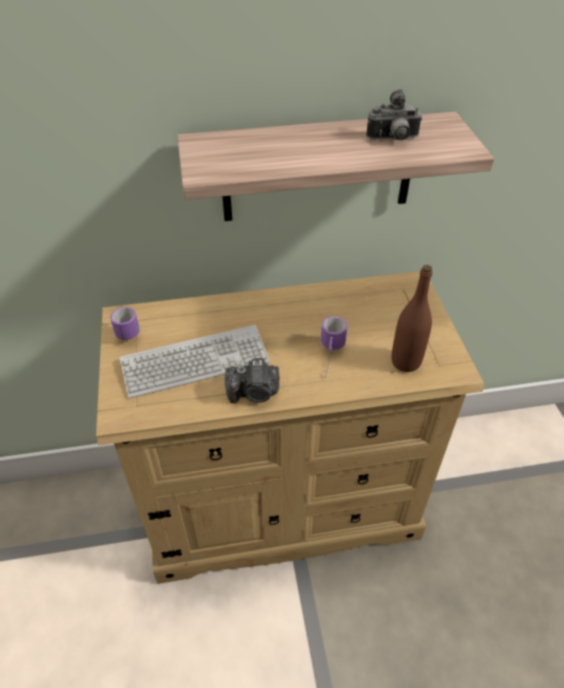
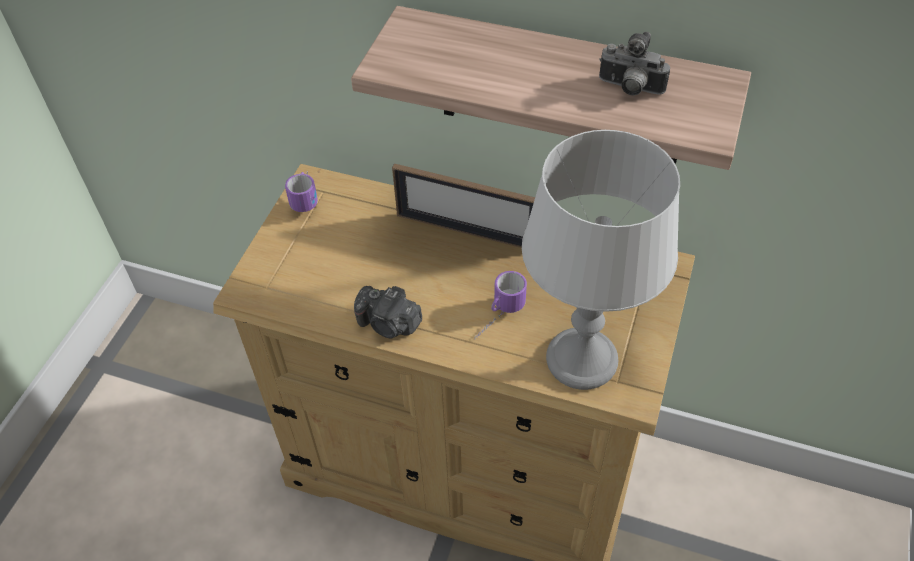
camera: 30 degrees right, 5 degrees up
keyboard [120,325,270,398] -> none
brown bottle [392,265,432,372] -> grey table lamp [522,130,680,390]
none -> picture frame [392,163,535,248]

